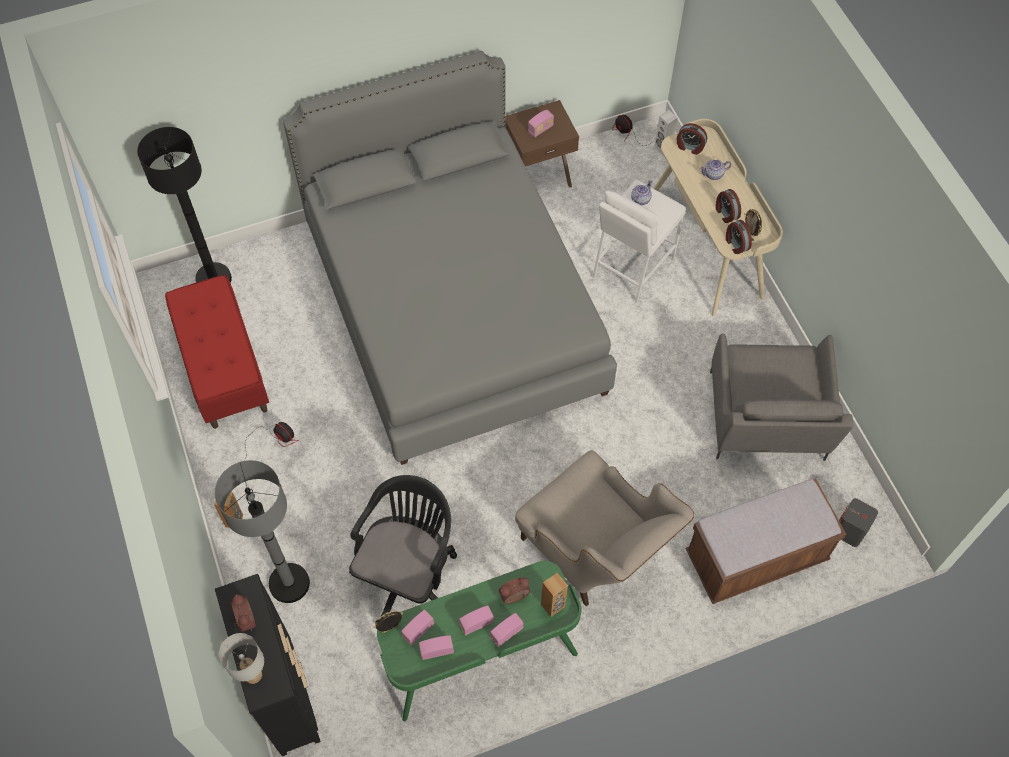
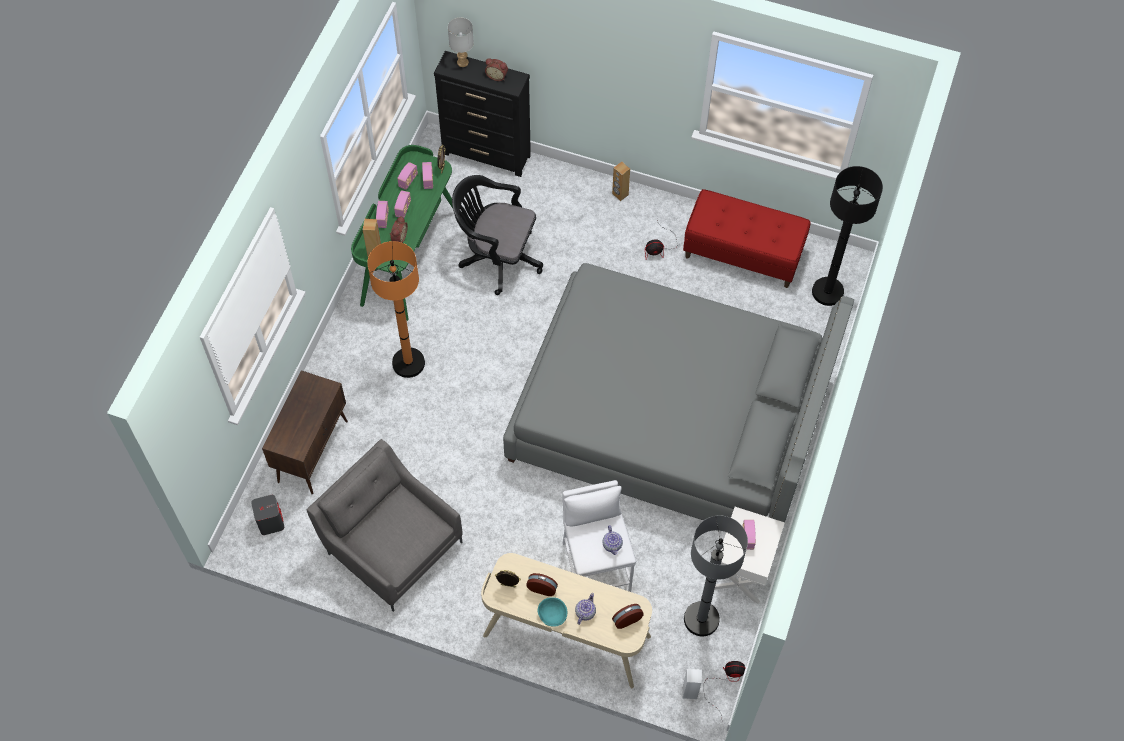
camera: 130 degrees right, 0 degrees up
grey floor lamp [215,460,310,603] -> grey floor lamp moved to [684,515,748,636]
black office chair [349,475,457,623] -> black office chair turned 135 degrees clockwise [452,175,543,295]
brown nightstand [506,100,579,188] -> white nightstand [715,507,785,604]
beige armchair [515,450,694,607] -> orange floor lamp [367,241,425,378]
brown bench [686,479,846,604] -> brown cabinet [262,370,348,494]
alarm clock [726,220,752,254] -> none
none -> turquoise bowl [537,597,568,627]

